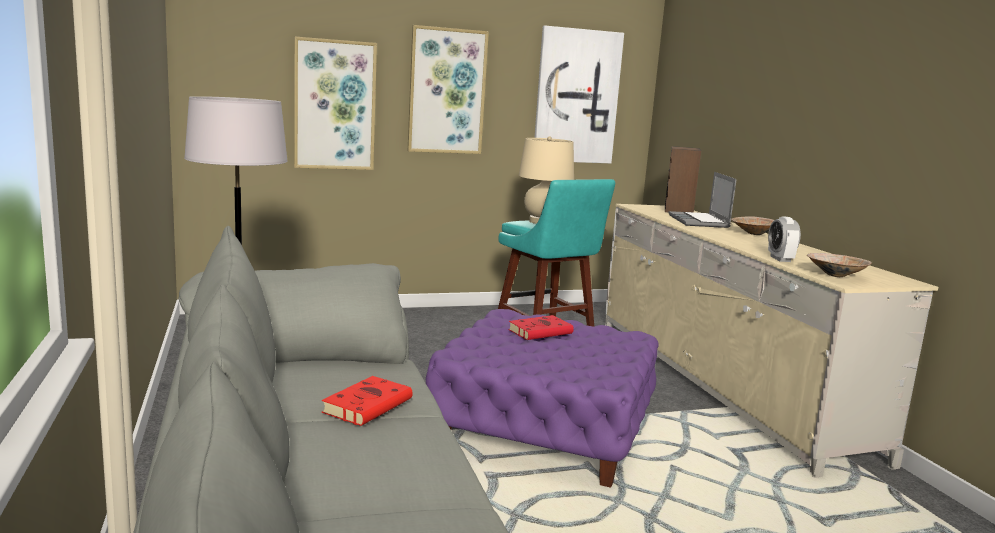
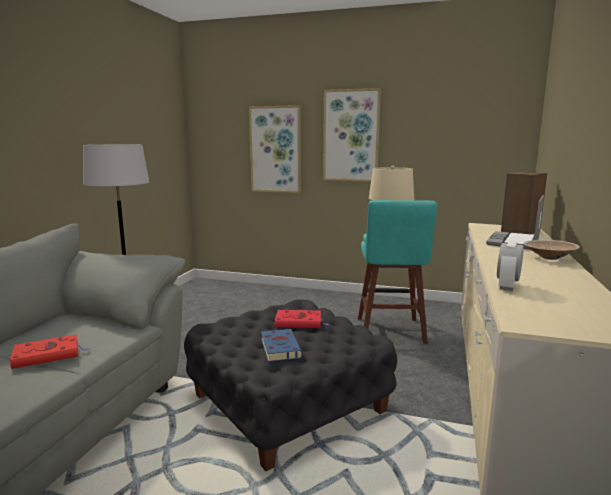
camera: 35 degrees right, 0 degrees up
purple ottoman [426,309,659,488] -> black ottoman [184,299,397,471]
picture [534,25,624,163] -> none
beige bowl [807,253,872,277] -> none
none -> blue book [261,329,303,362]

